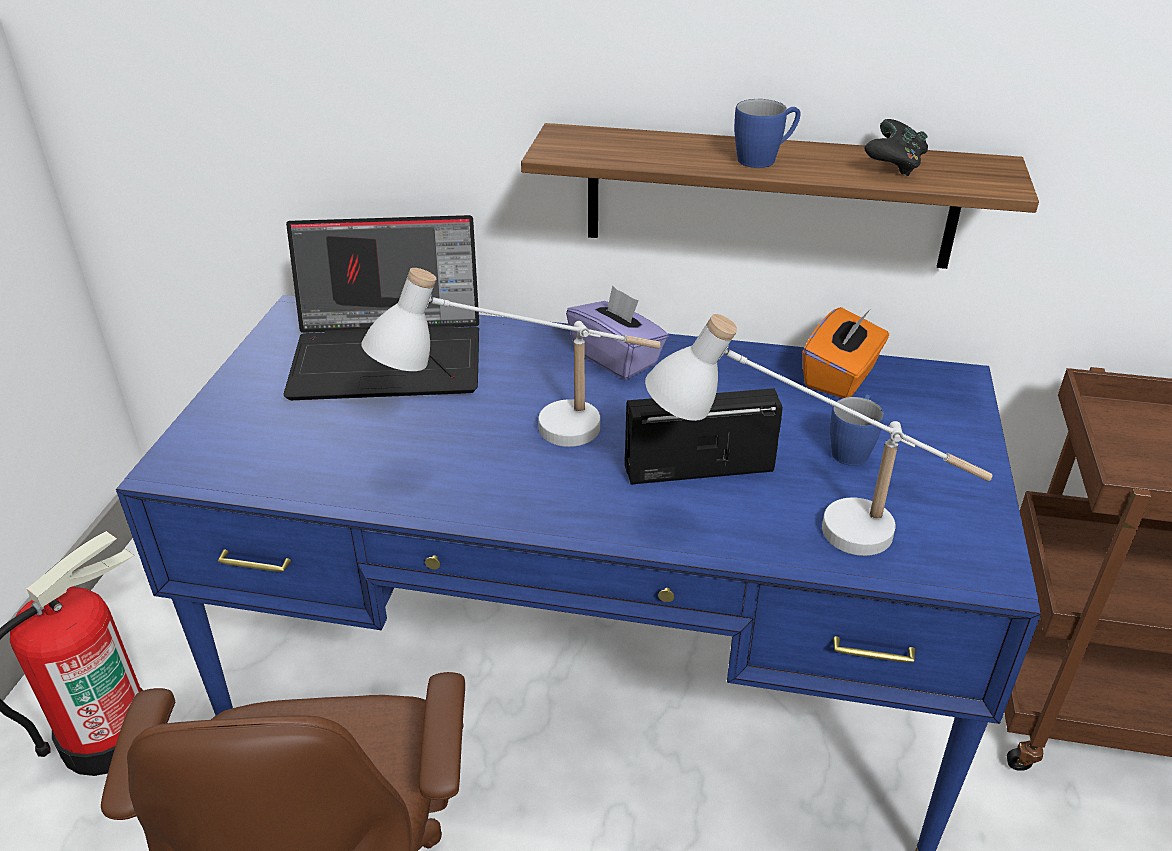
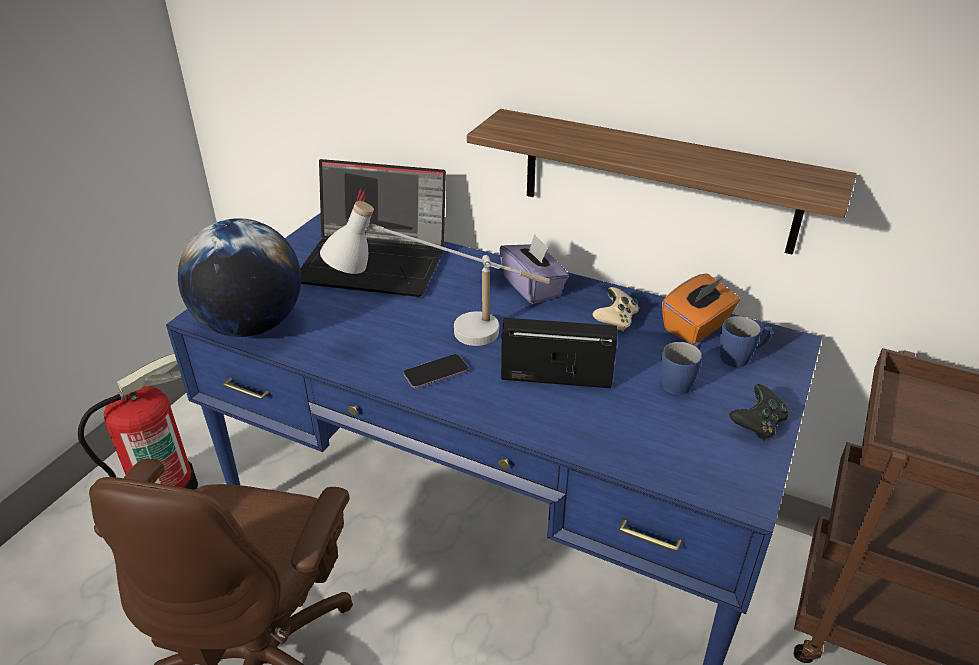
camera: 15 degrees right, 0 degrees up
white table lamp [645,314,993,556] -> none
blue mug [734,99,801,168] -> blue mug moved to [720,316,773,367]
black game controller [864,119,928,176] -> black game controller moved to [730,384,788,441]
none -> globe [178,218,301,337]
none -> phone [403,354,469,389]
none -> beige game controller [592,287,639,332]

